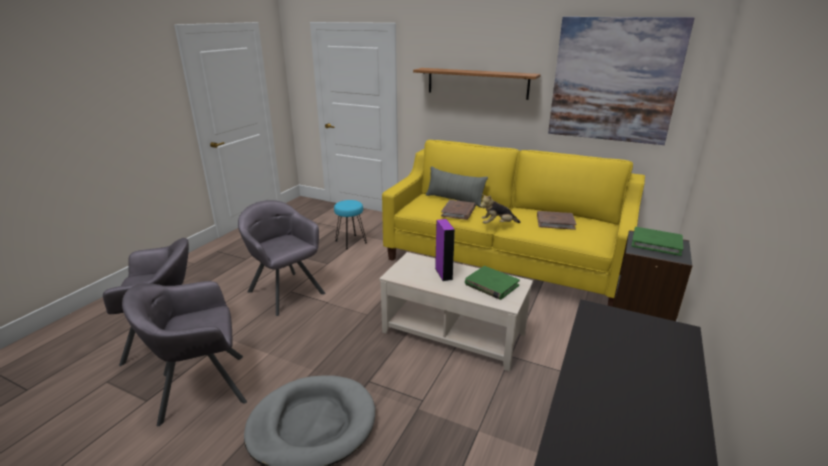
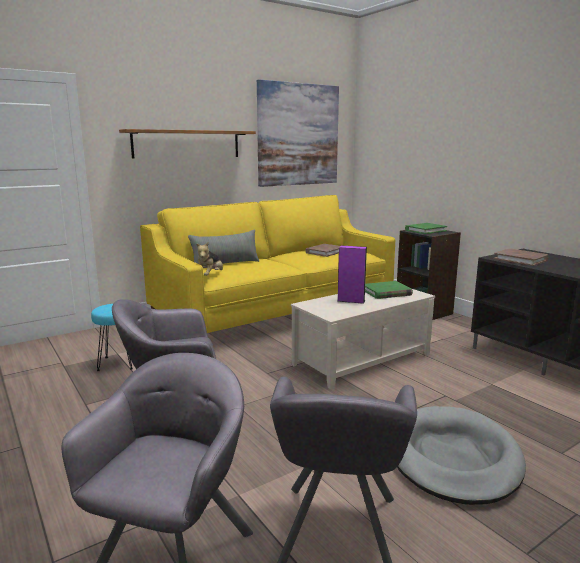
camera: 60 degrees left, 10 degrees down
brown book [441,200,476,220] -> brown book moved to [494,248,548,266]
plush toy [480,194,520,224] -> plush toy moved to [196,242,223,276]

